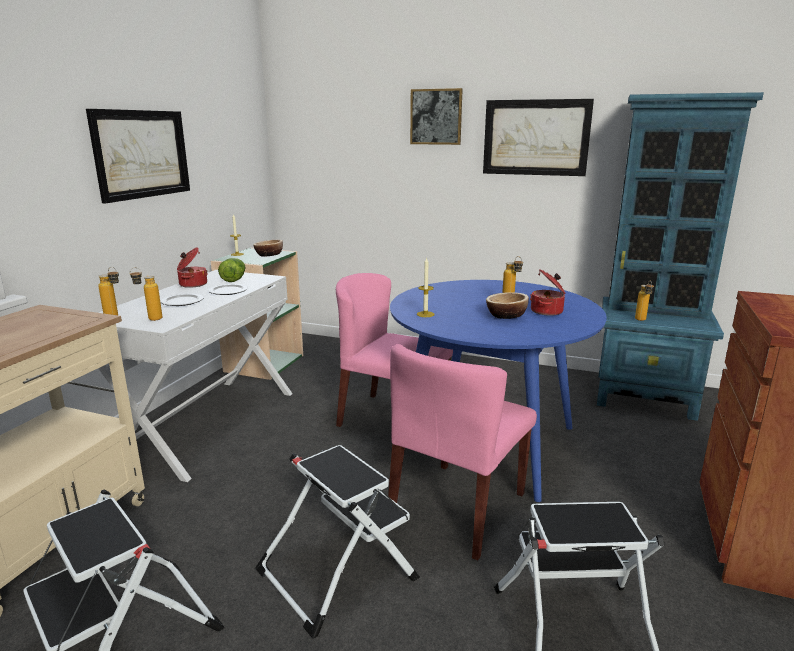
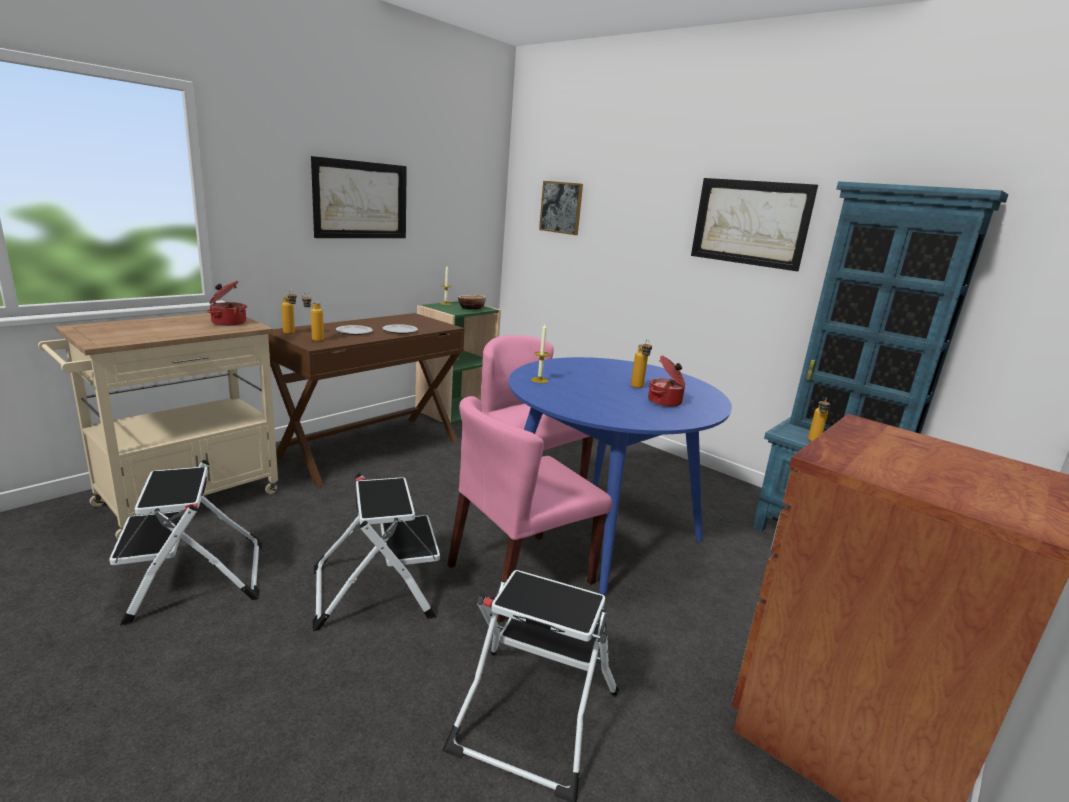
camera: 20 degrees right, 0 degrees up
white console table [98,270,293,482] -> brown console table [268,313,464,487]
cooking pot [177,247,208,288] -> cooking pot moved to [207,281,248,326]
lettuce [218,258,245,282] -> none
picture [410,88,463,145] -> picture moved to [539,181,583,235]
bowl [486,292,529,319] -> none

